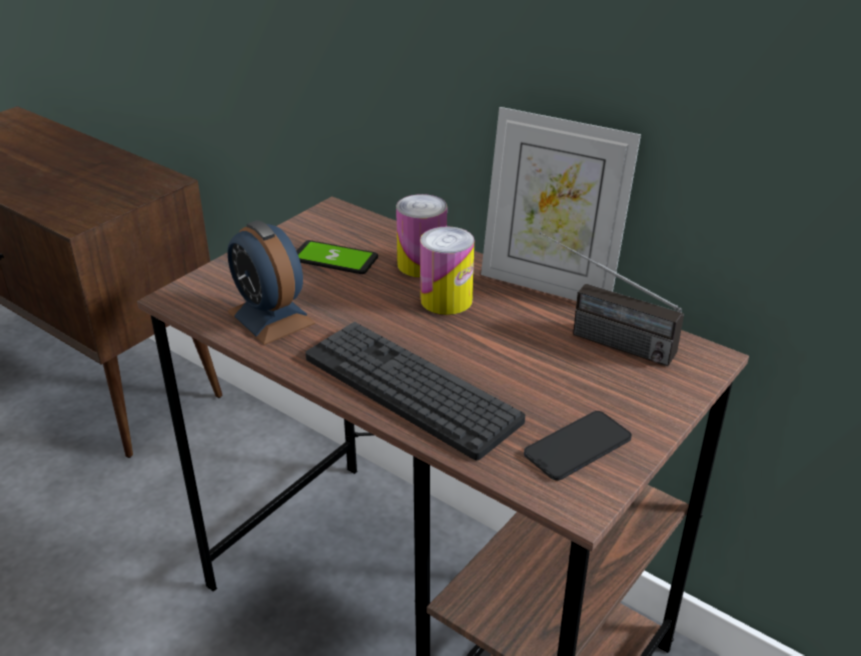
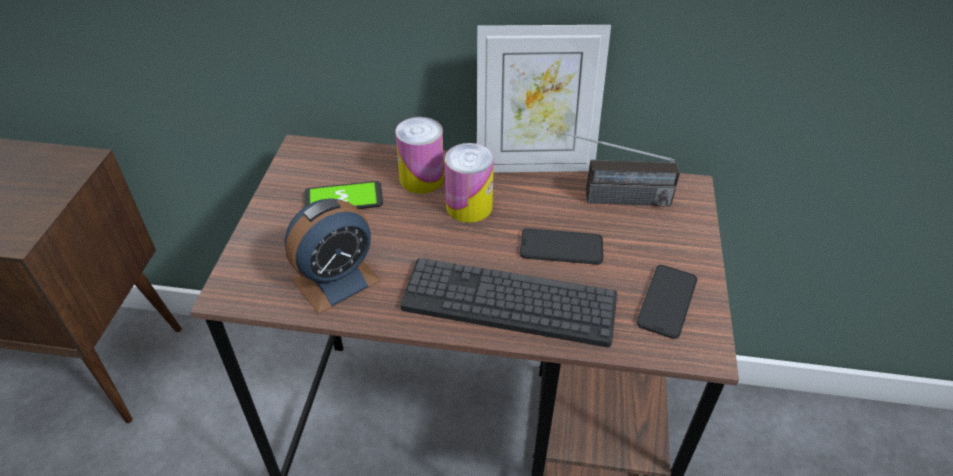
camera: 30 degrees left, 10 degrees up
alarm clock [227,220,315,345] -> alarm clock turned 60 degrees counterclockwise [284,199,381,314]
none -> phone [520,228,603,265]

